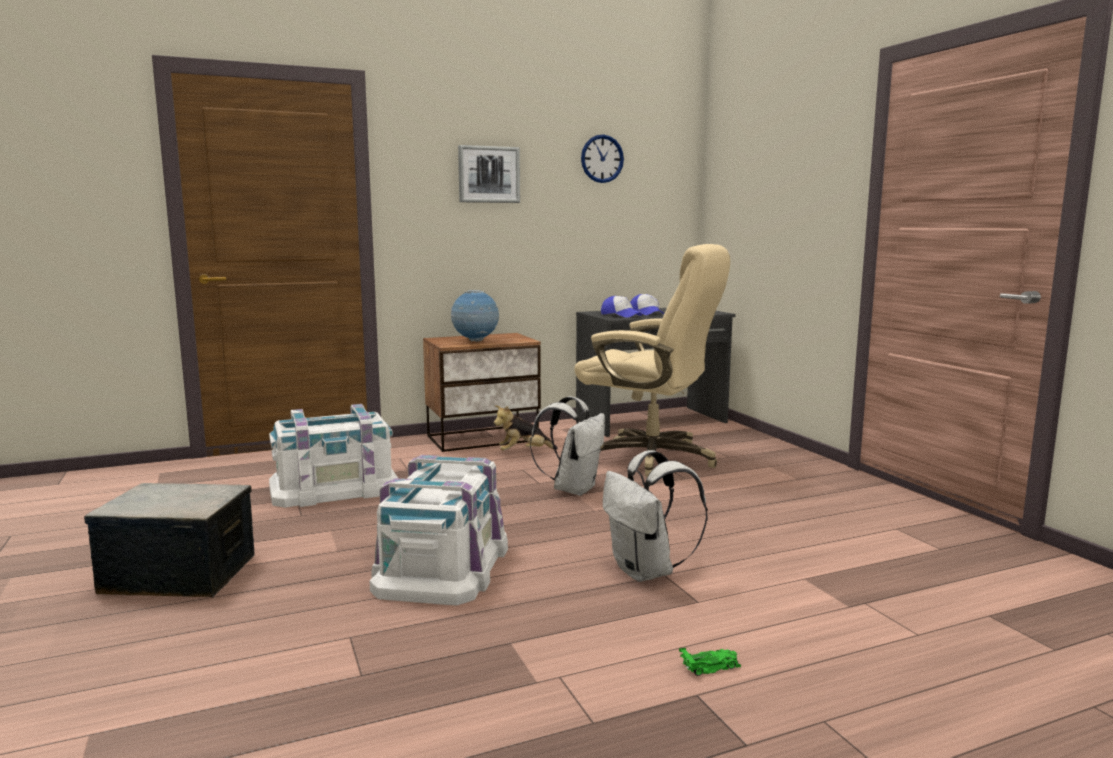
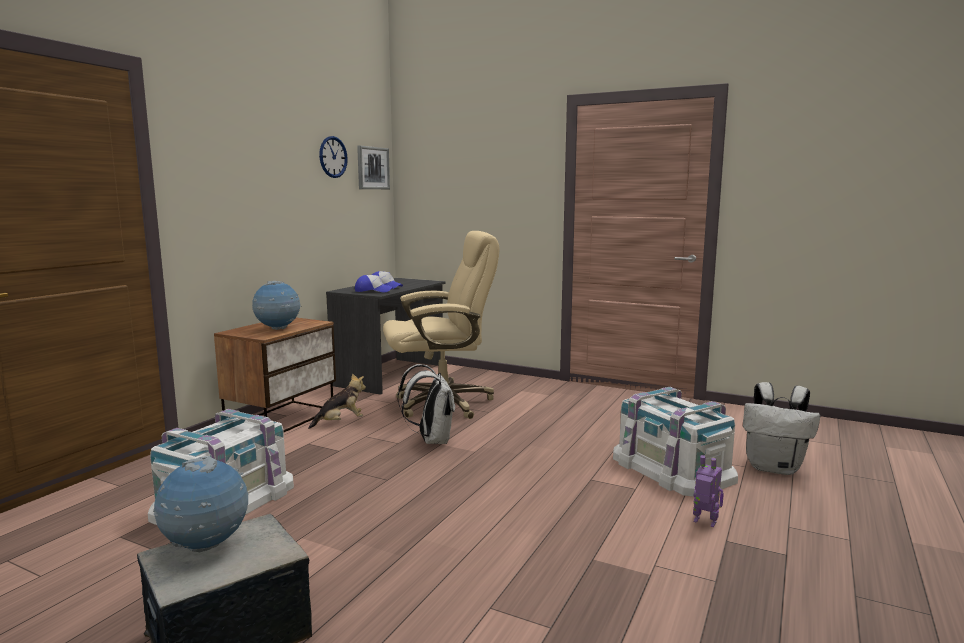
camera: 40 degrees left, 0 degrees up
white storage box [370,455,508,605] -> white storage box moved to [613,387,738,497]
picture [458,145,520,203] -> picture moved to [357,145,390,189]
plush toy [494,405,558,450] -> plush toy turned 150 degrees counterclockwise [308,373,366,429]
white backpack [603,450,708,582] -> white backpack moved to [743,382,820,475]
green toy car [679,648,741,676] -> toy robot [693,455,724,527]
none -> globe [153,456,248,552]

